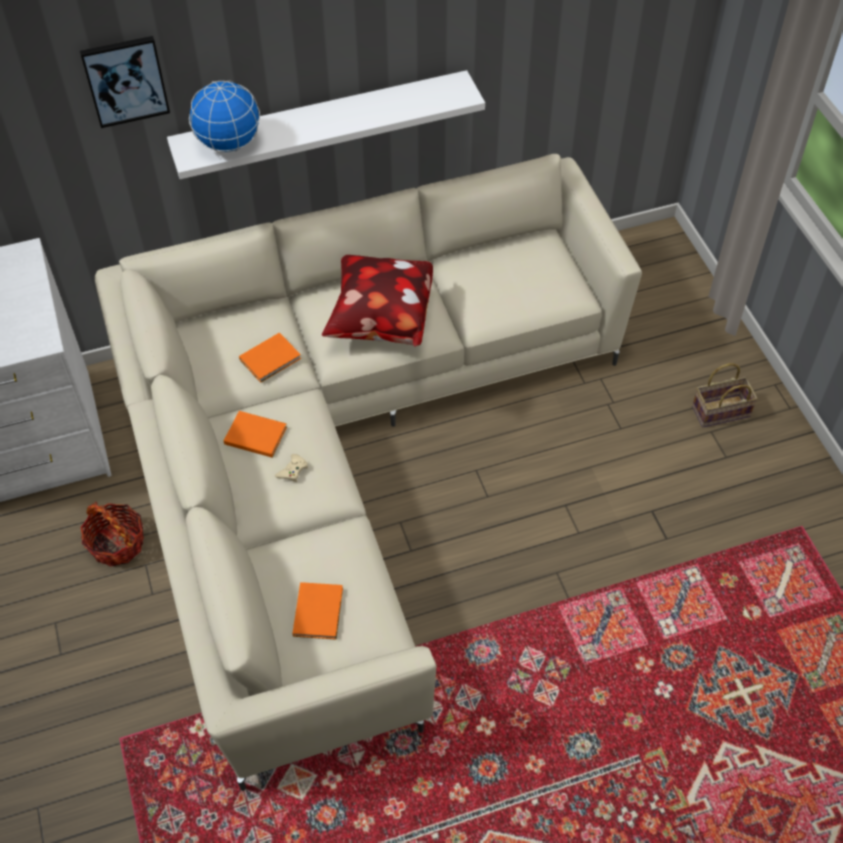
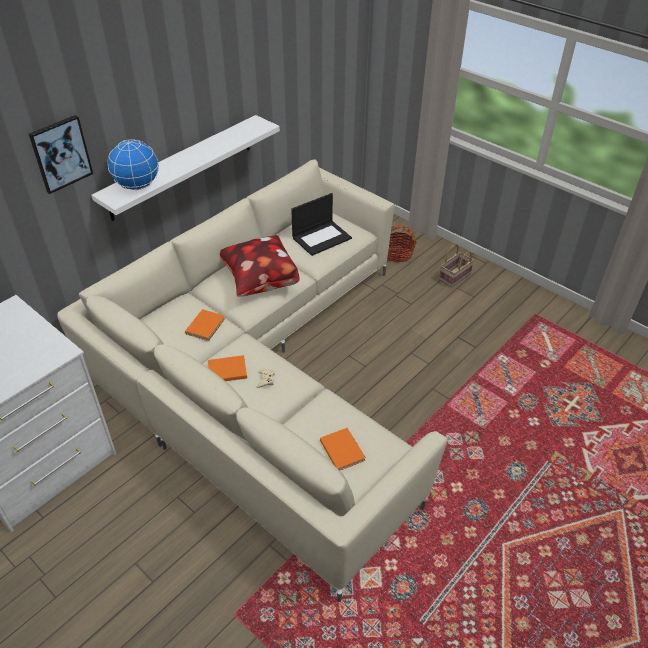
camera: 30 degrees left, 10 degrees down
basket [80,502,144,567] -> basket moved to [387,225,417,262]
none -> laptop [291,193,352,256]

